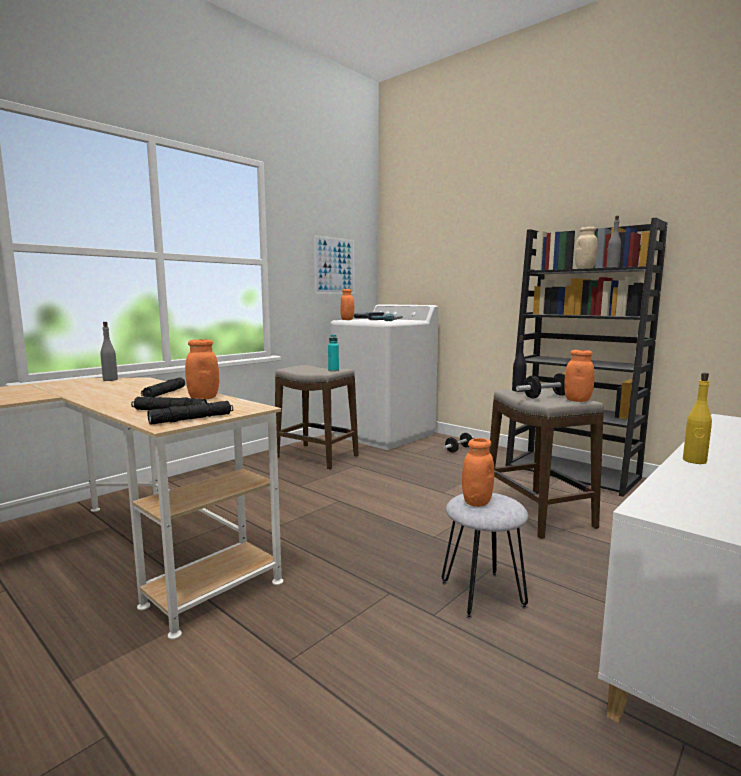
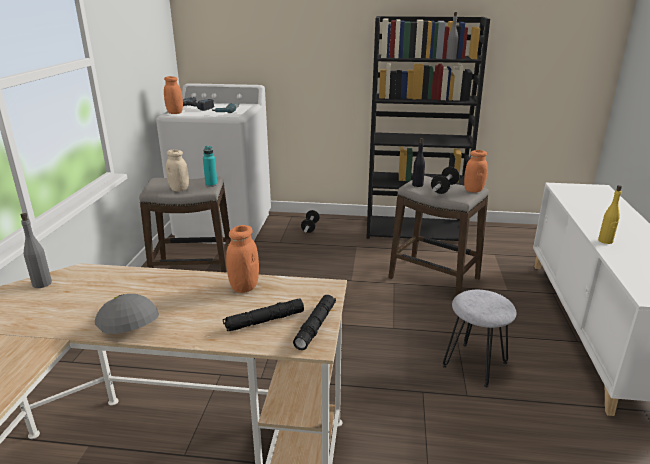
camera: 35 degrees left, 15 degrees up
black flashlight [141,377,185,397] -> none
picture [314,235,355,294] -> none
orange jar [462,438,494,507] -> none
beige jar [575,227,597,269] -> beige jar moved to [166,149,189,192]
none -> grey cap [95,294,159,334]

